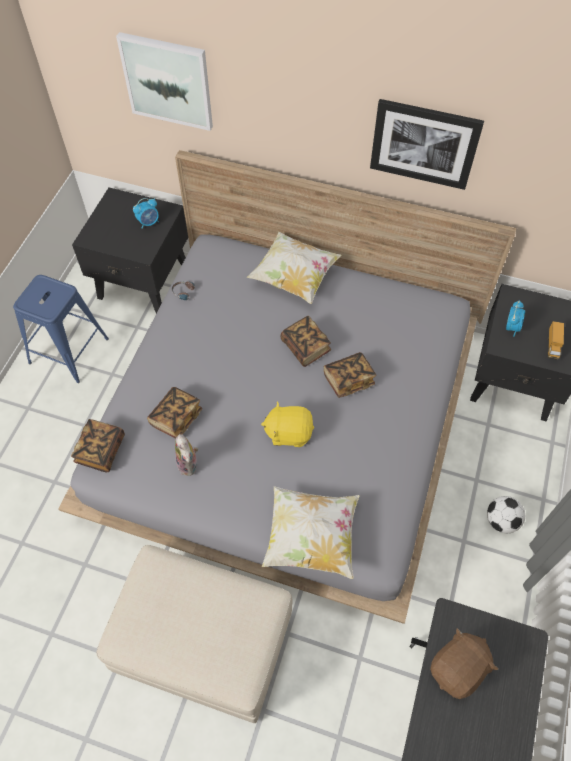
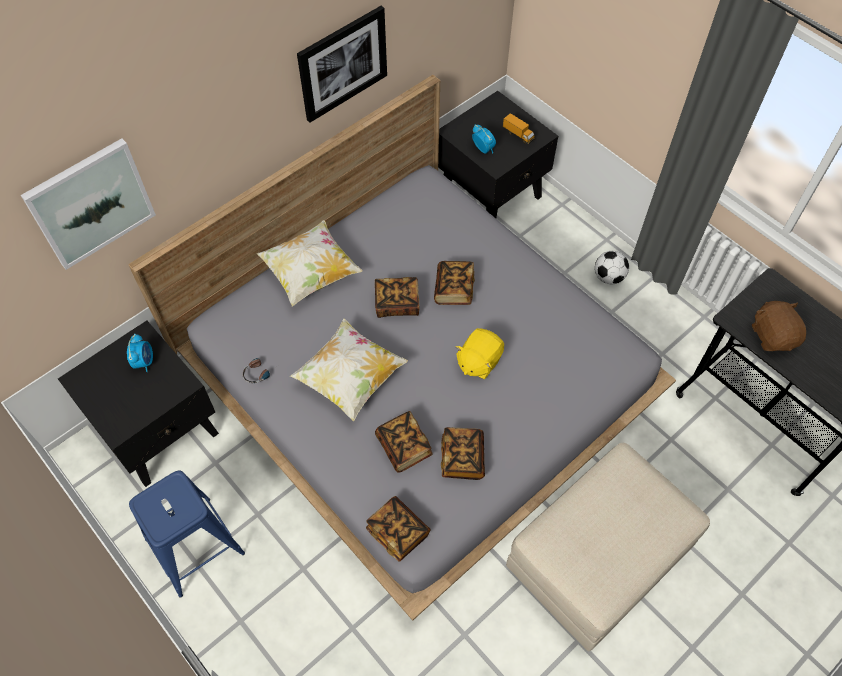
camera: 60 degrees left, 0 degrees up
plush toy [175,434,198,476] -> book [441,427,485,480]
pillow [262,486,359,579] -> pillow moved to [290,319,408,422]

